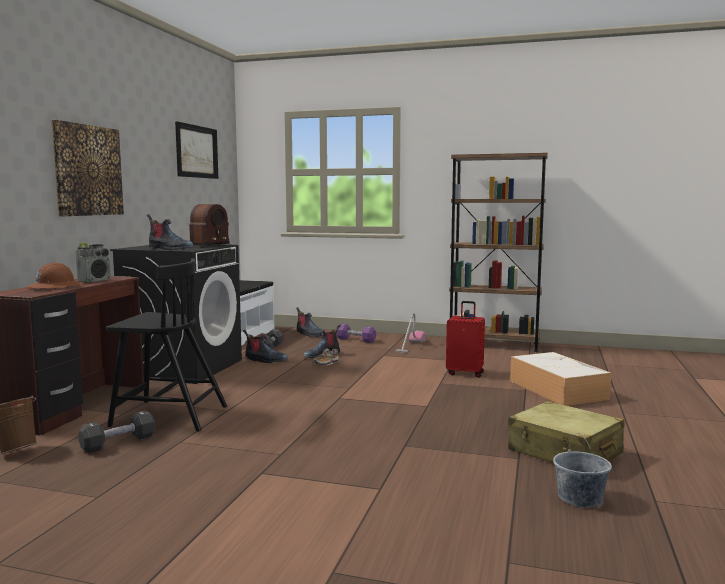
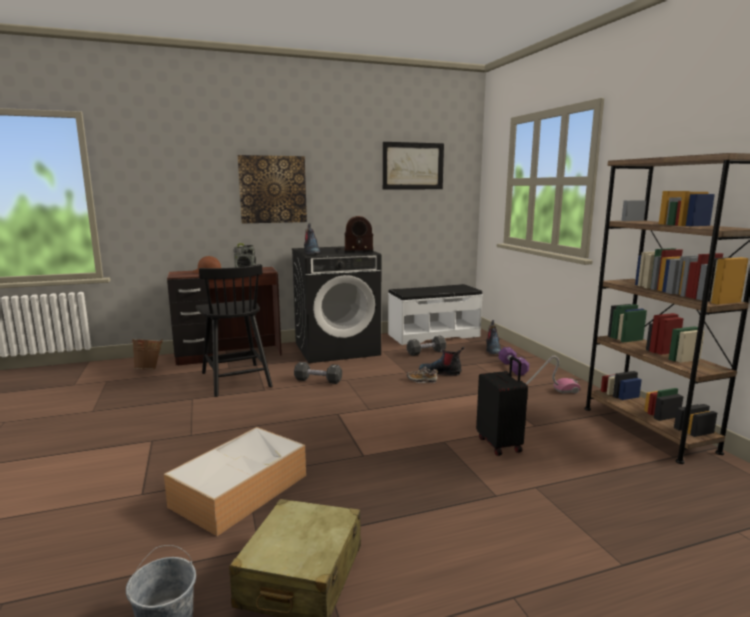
camera: 55 degrees right, 5 degrees up
black dumbbell [78,410,155,453] -> black dumbbell moved to [294,362,342,384]
boot [243,330,288,363] -> none
red suitcase [446,301,485,378] -> black suitcase [476,356,528,456]
storage box [510,352,612,406] -> storage box moved to [164,427,306,536]

